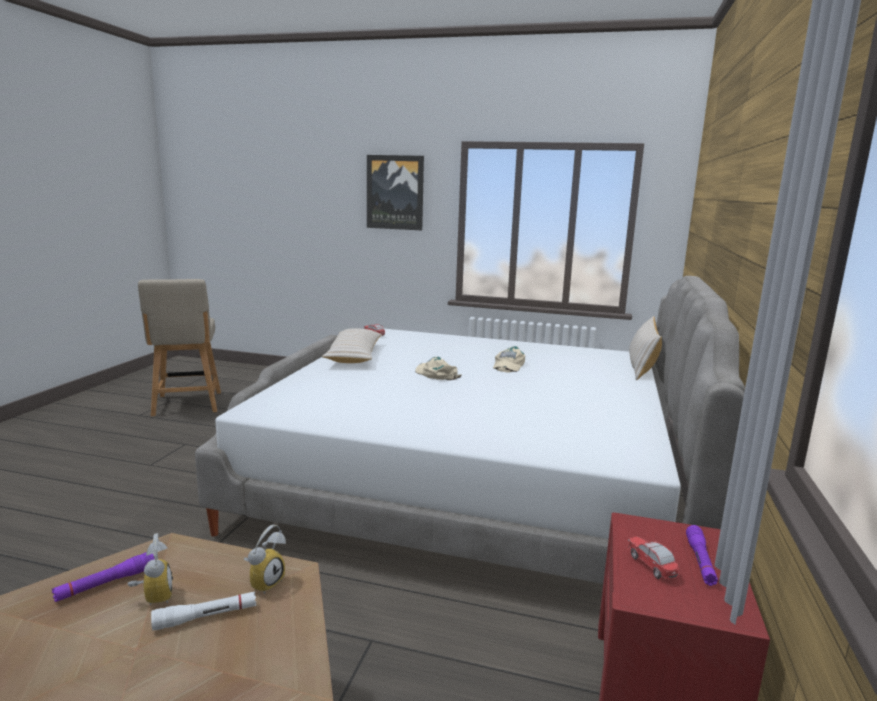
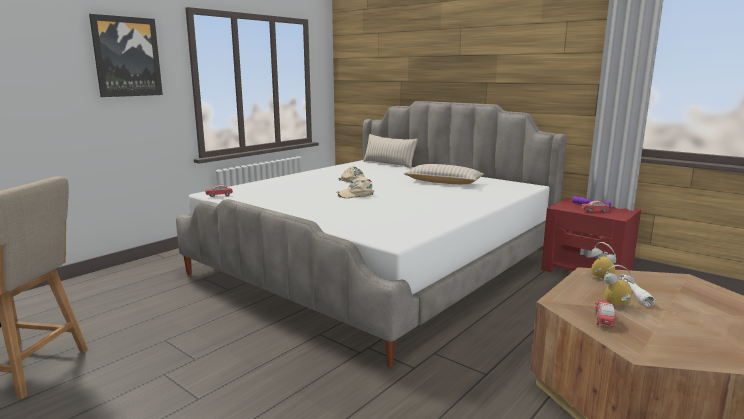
camera: 65 degrees left, 0 degrees up
purple flashlight [52,552,155,602] -> toy car [595,300,615,327]
beige pillow [322,328,382,363] -> beige pillow moved to [404,164,484,184]

